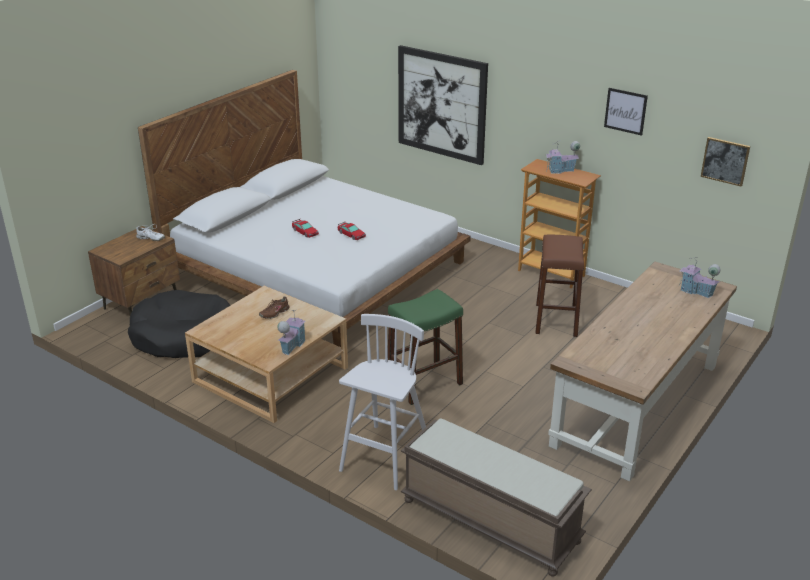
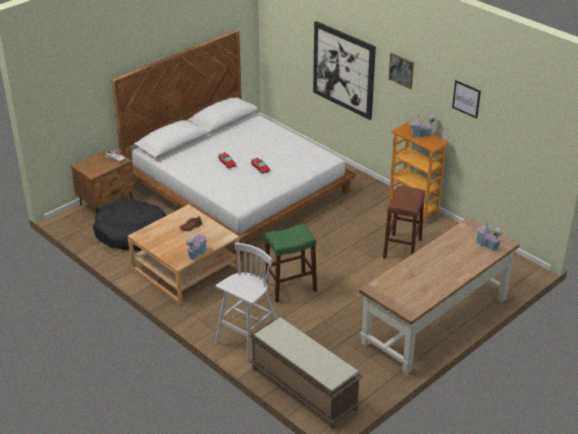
camera: 10 degrees right, 5 degrees up
picture [701,137,750,187] -> picture moved to [389,53,414,89]

